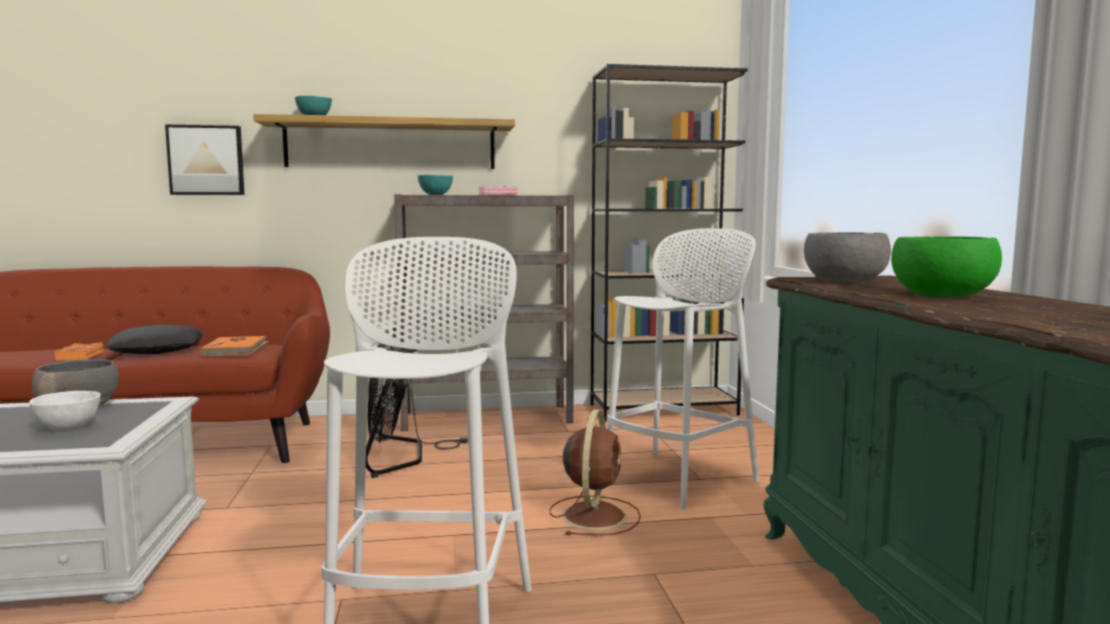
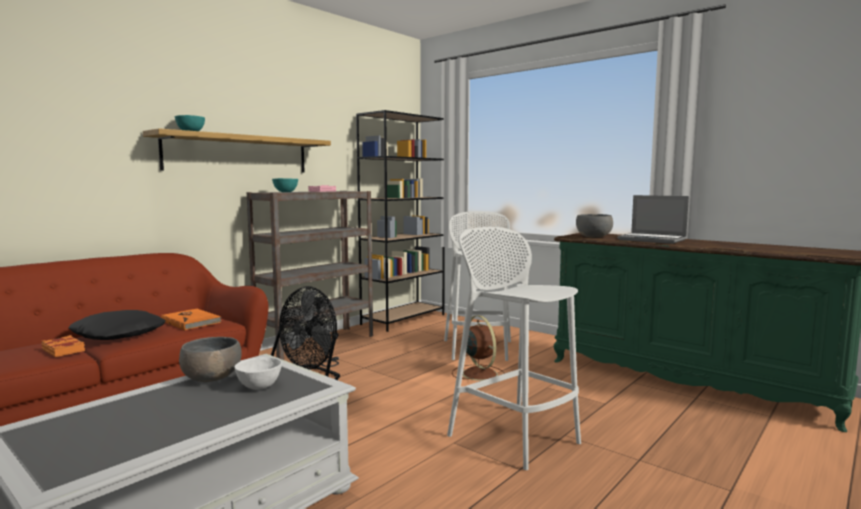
camera: 40 degrees left, 0 degrees up
picture [165,125,245,195] -> none
green bowl [891,236,1002,297] -> laptop [617,195,689,244]

